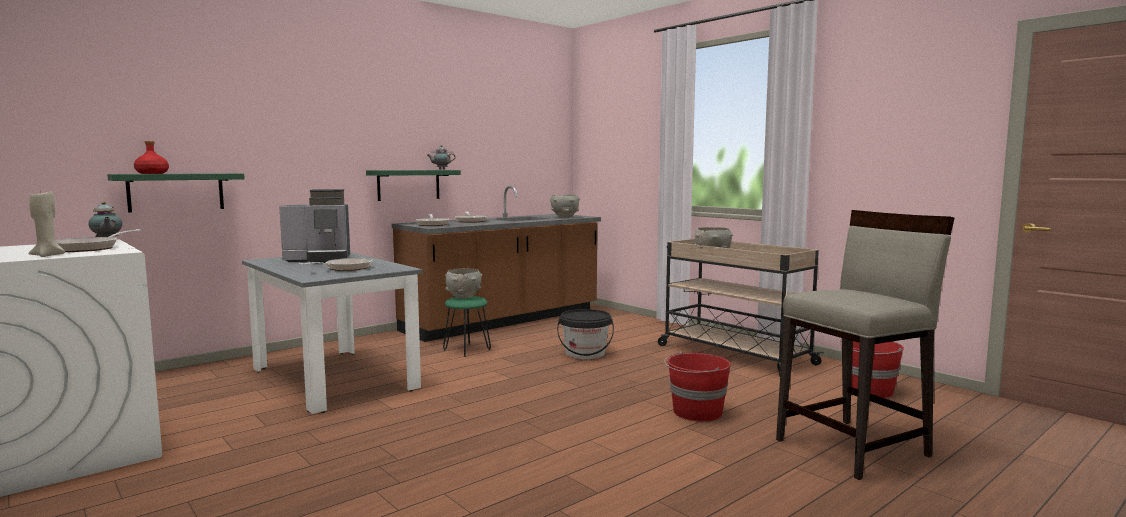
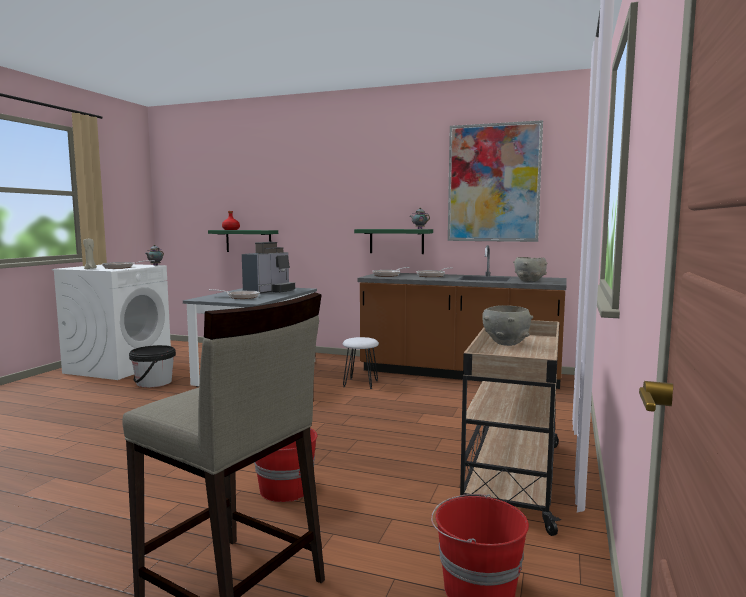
camera: 60 degrees right, 0 degrees up
coffee machine [279,189,350,264] -> coffee machine turned 105 degrees counterclockwise [242,242,295,294]
green stool [443,296,491,357] -> white stool [342,337,379,389]
grey bowl [445,268,483,299] -> none
black bucket [557,309,614,359] -> black bucket moved to [129,345,176,388]
none -> picture [448,120,543,242]

